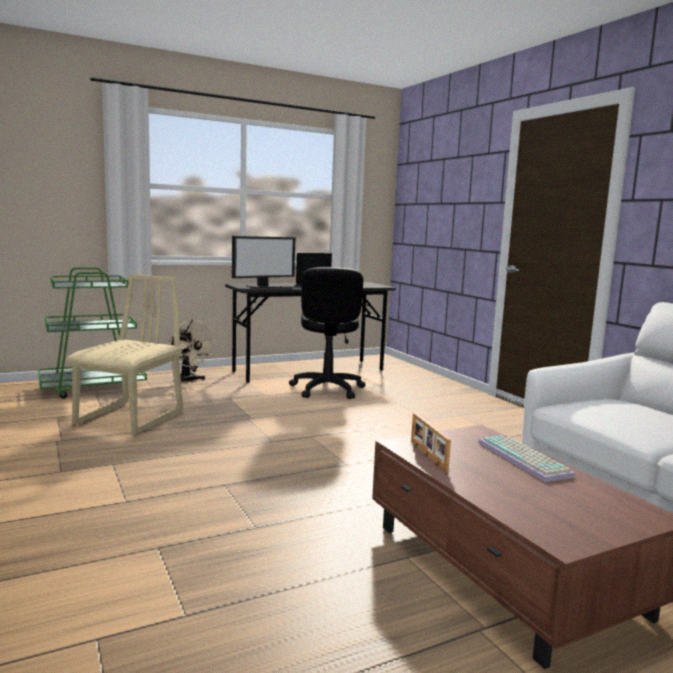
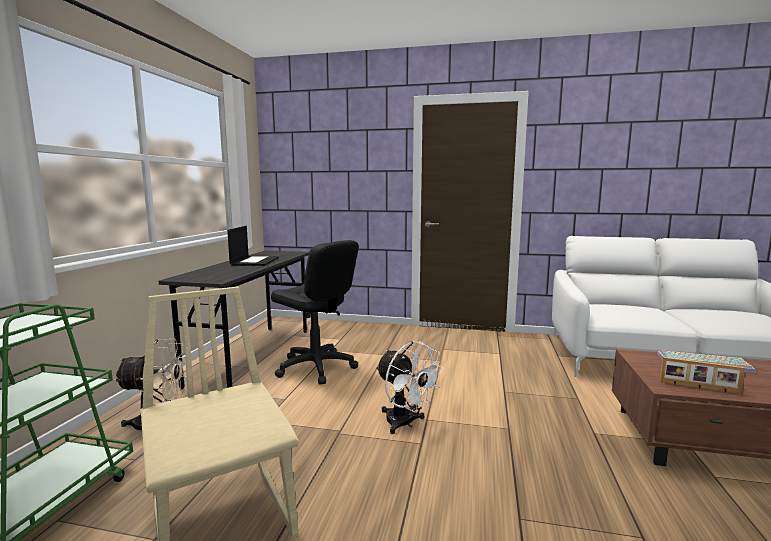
camera: 50 degrees left, 0 degrees up
monitor [232,236,295,288] -> none
none -> white fan [376,341,444,434]

